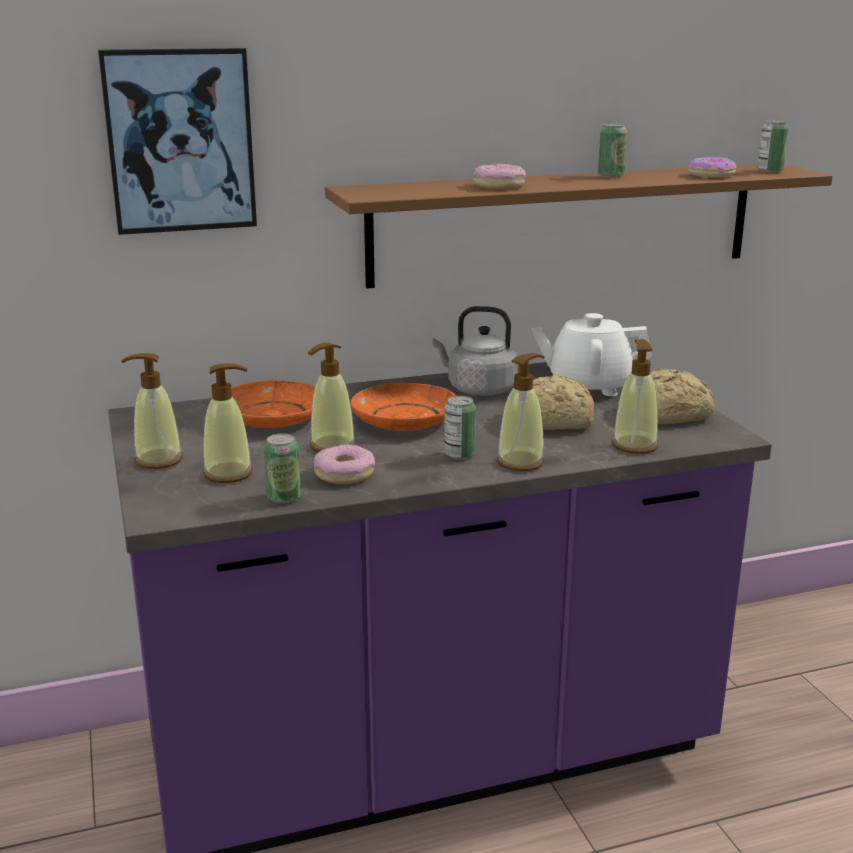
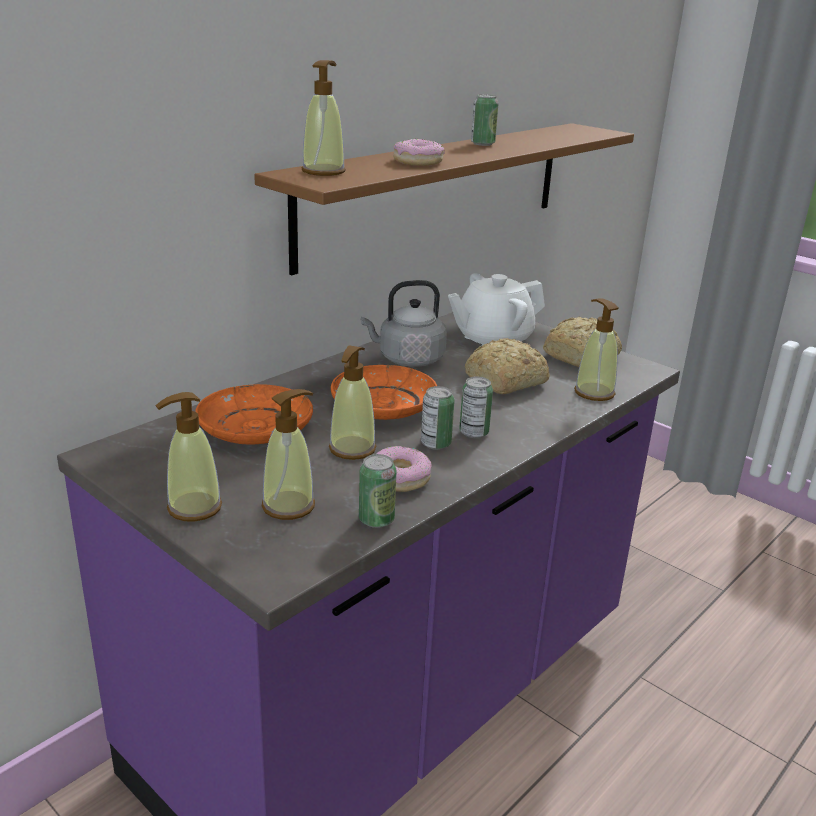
camera: 30 degrees left, 5 degrees up
picture [98,48,257,235] -> none
soap dispenser [497,353,545,471] -> soap dispenser moved to [301,60,346,176]
donut [688,157,736,178] -> none
can [757,120,789,172] -> can moved to [421,386,455,450]

